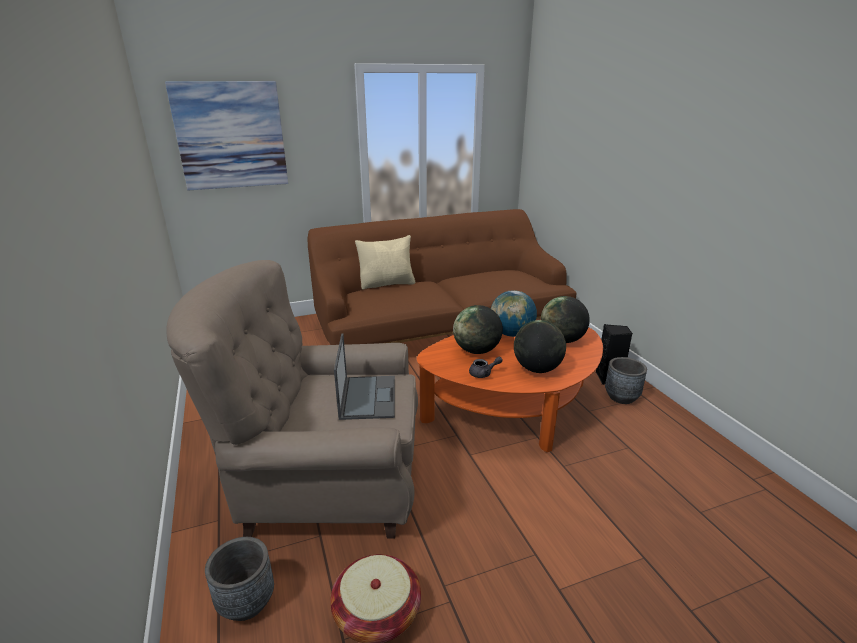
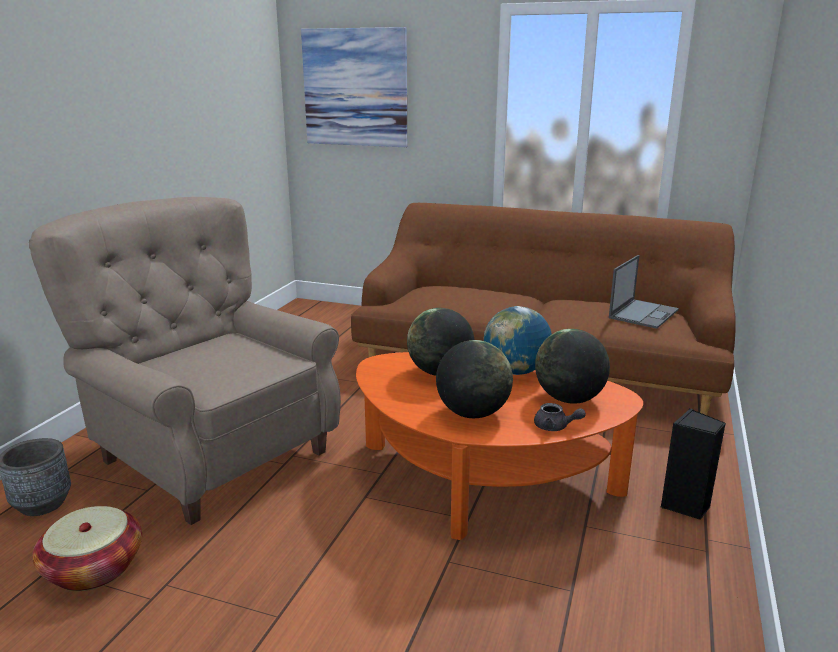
camera: 40 degrees right, 5 degrees down
laptop [334,333,395,420] -> laptop moved to [609,255,679,329]
beige pillow [355,235,415,289] -> none
grey teapot [469,357,503,378] -> grey teapot moved to [534,403,586,431]
grey planter [605,357,647,404] -> none

